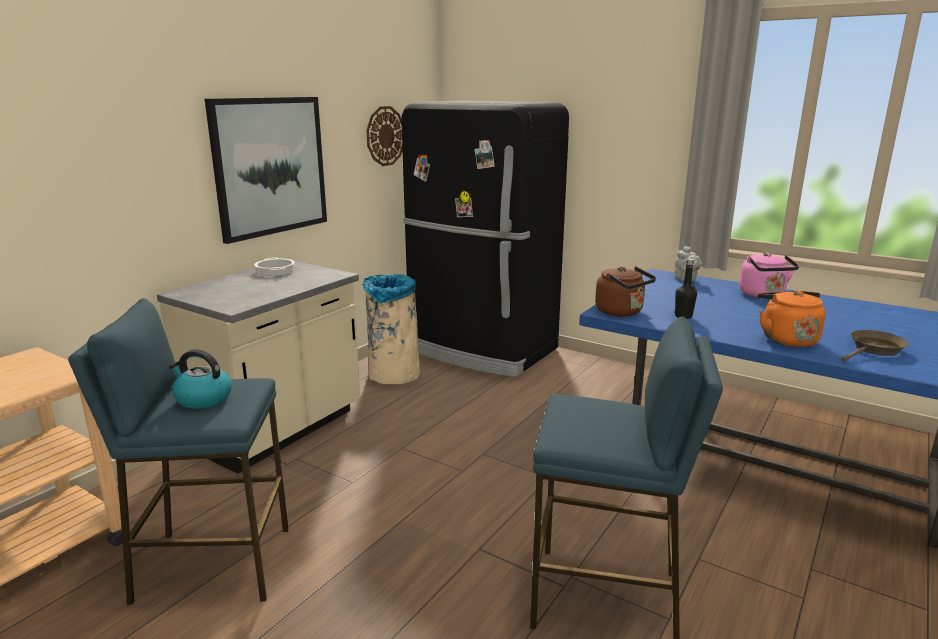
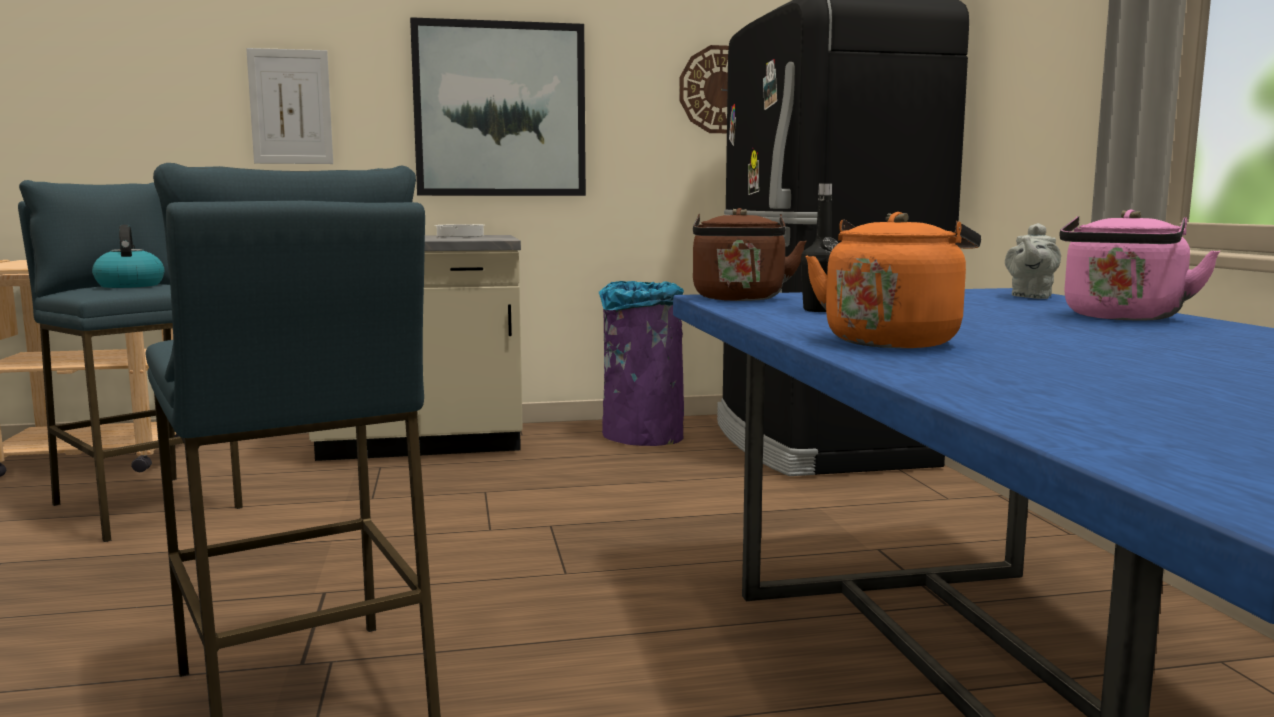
camera: 45 degrees right, 10 degrees down
beige trash can [362,274,420,384] -> purple trash can [599,281,684,446]
brown frying pan [842,330,909,361] -> none
none -> picture [246,48,333,164]

